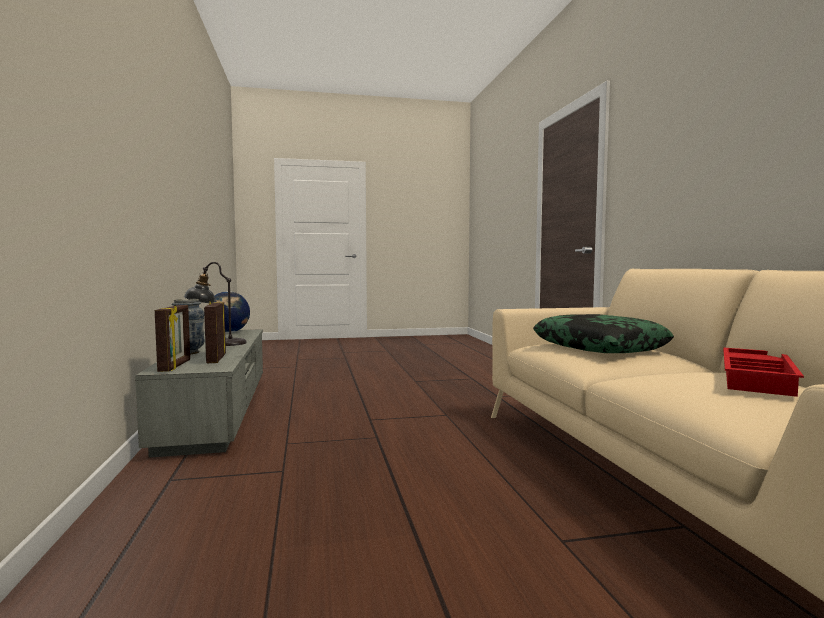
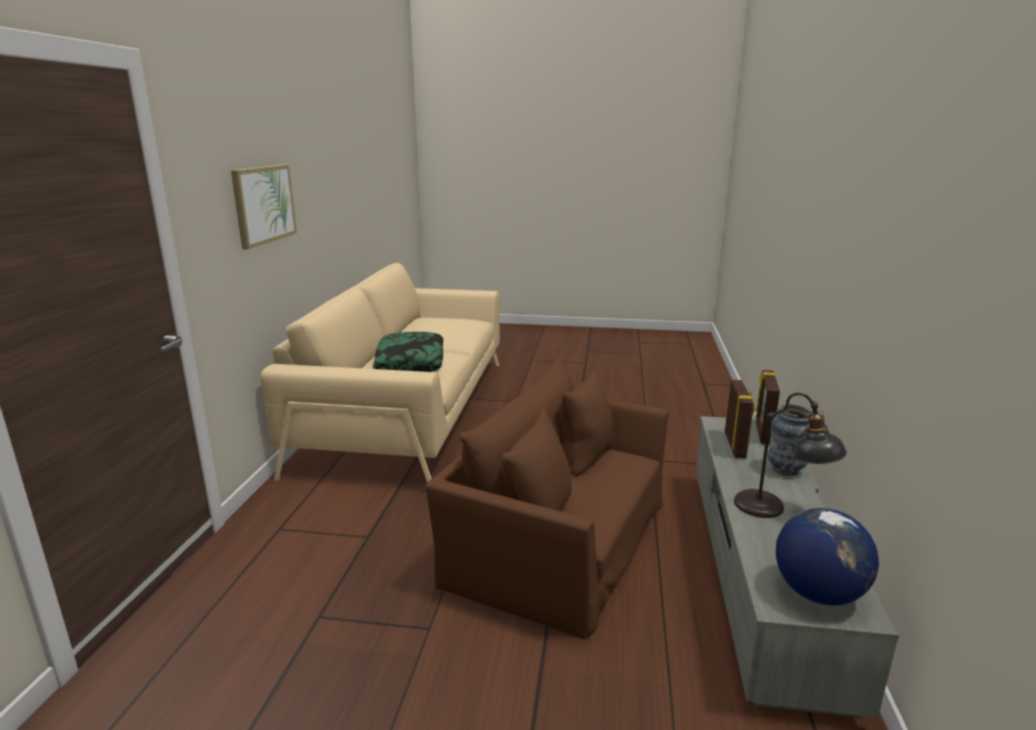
camera: 160 degrees left, 15 degrees up
red tray [723,347,804,397] -> none
none -> picture [231,165,297,249]
none -> brown armchair [425,357,669,639]

